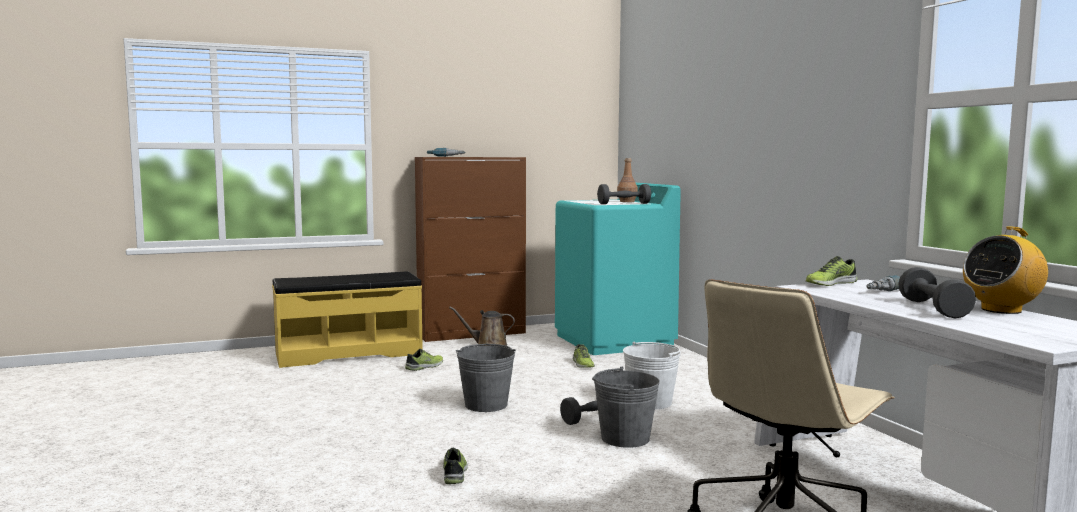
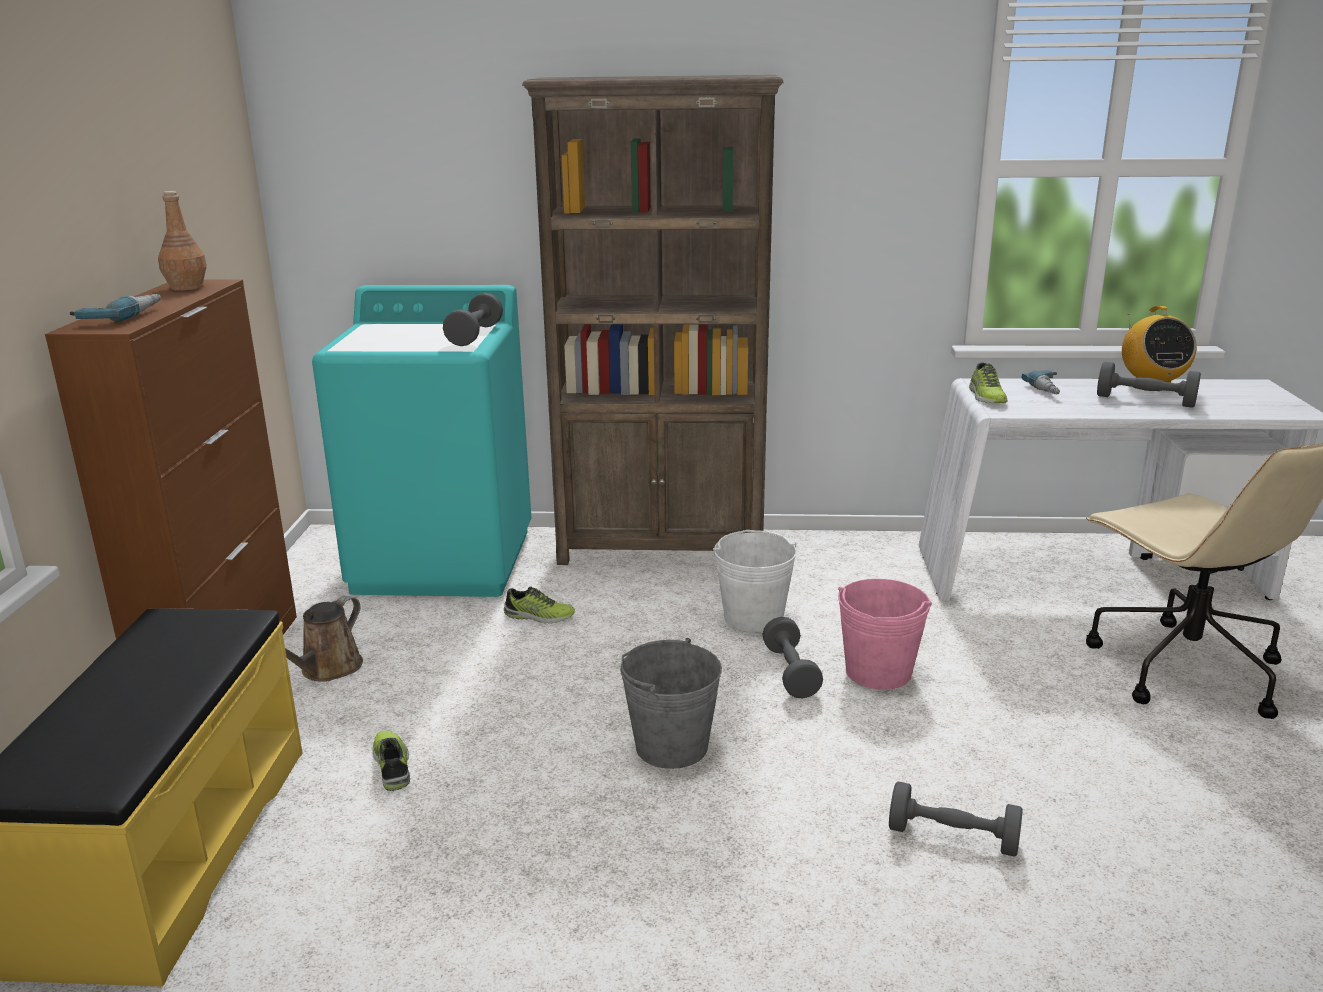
camera: 65 degrees left, 15 degrees up
shoe [443,448,468,484] -> grey dumbbell [889,782,1023,857]
grey bucket [592,367,660,448] -> pink bucket [838,579,932,690]
brown bottle [617,158,638,202] -> brown bottle moved to [158,191,207,291]
none -> brown bookcase [522,75,783,565]

